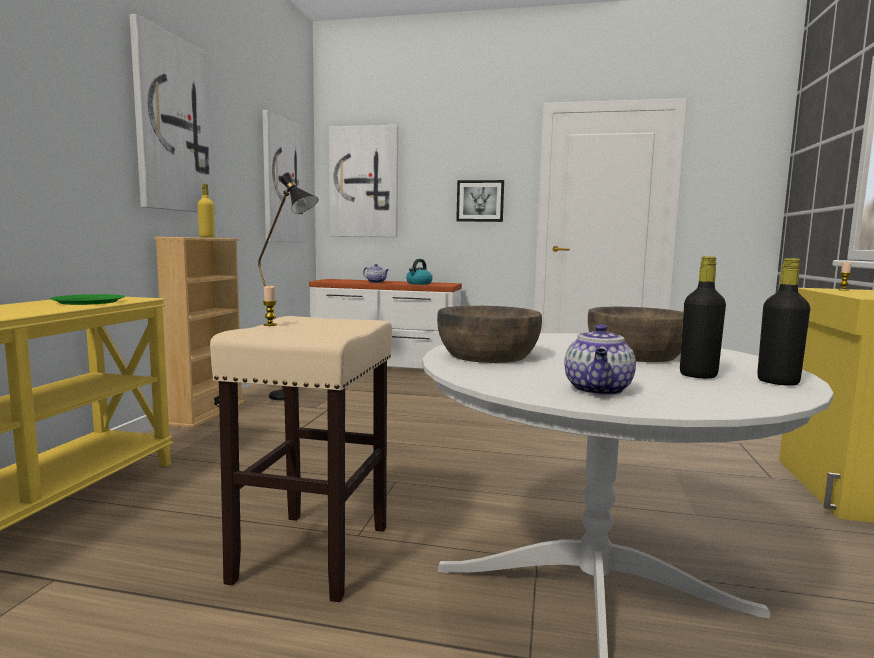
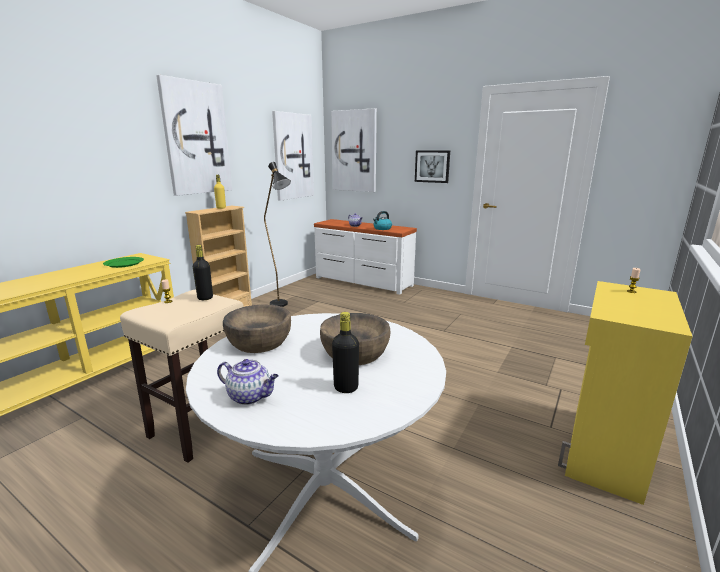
camera: 20 degrees right, 10 degrees up
teapot [564,324,636,396] -> teapot turned 105 degrees counterclockwise [217,359,279,405]
black bottle [757,258,810,386] -> black bottle moved to [193,245,213,300]

